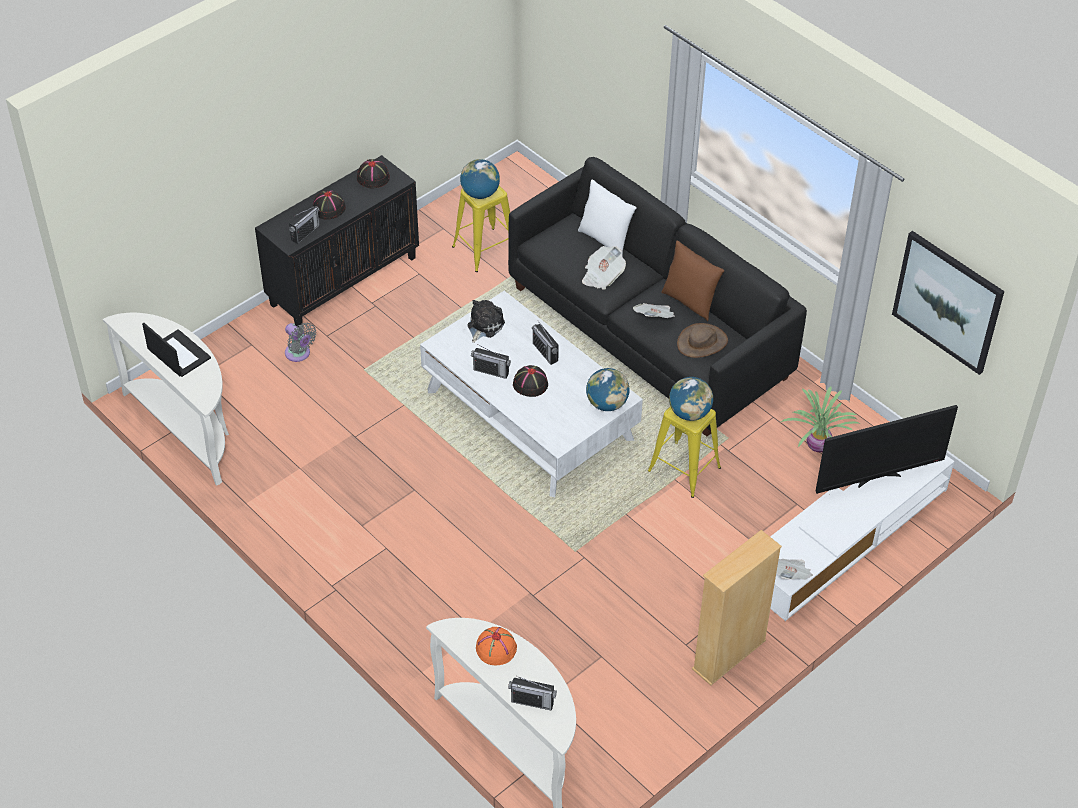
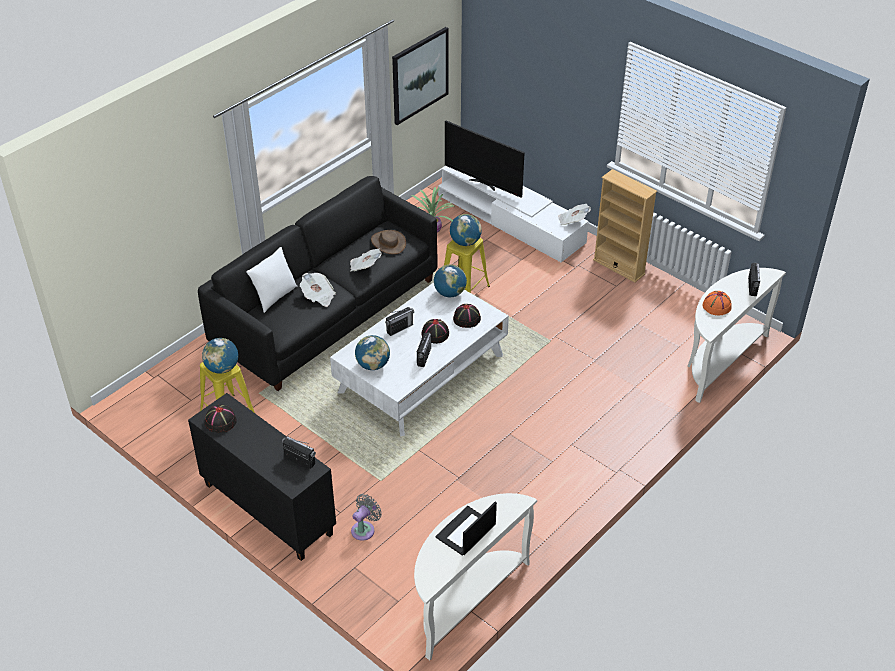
camera: 95 degrees left, 5 degrees down
black hat [313,190,346,220] -> black hat moved to [453,304,481,328]
plush toy [467,300,505,343] -> globe [355,335,390,370]
brown pillow [661,241,725,321] -> none
television [815,405,958,494] -> television turned 150 degrees clockwise [445,121,525,198]

